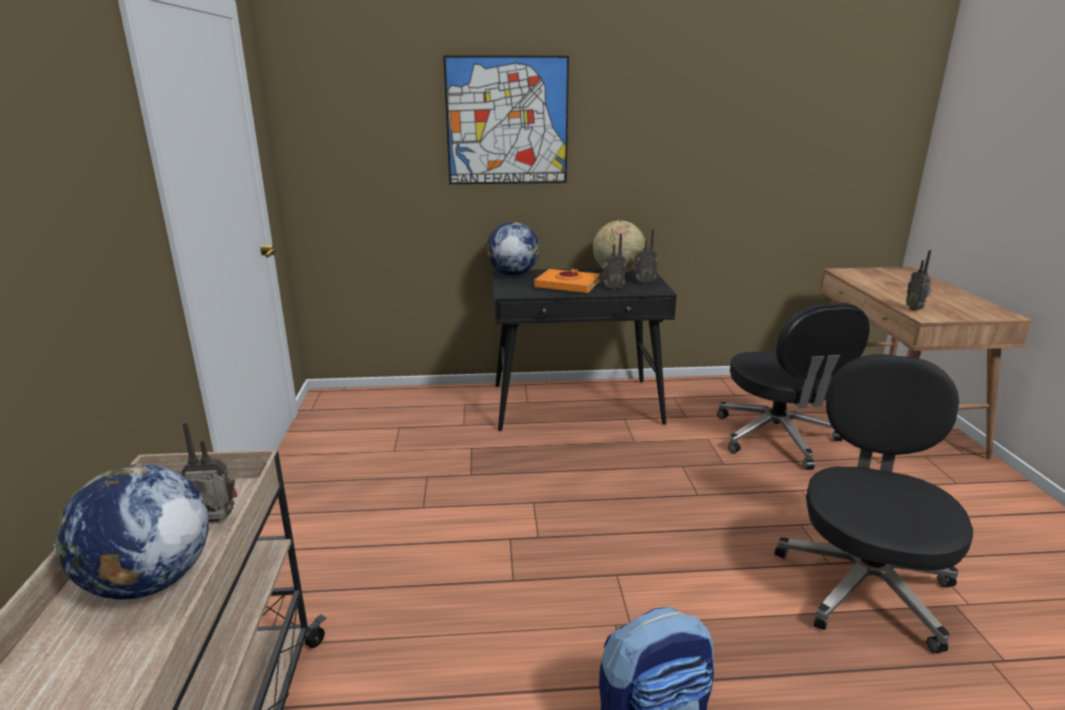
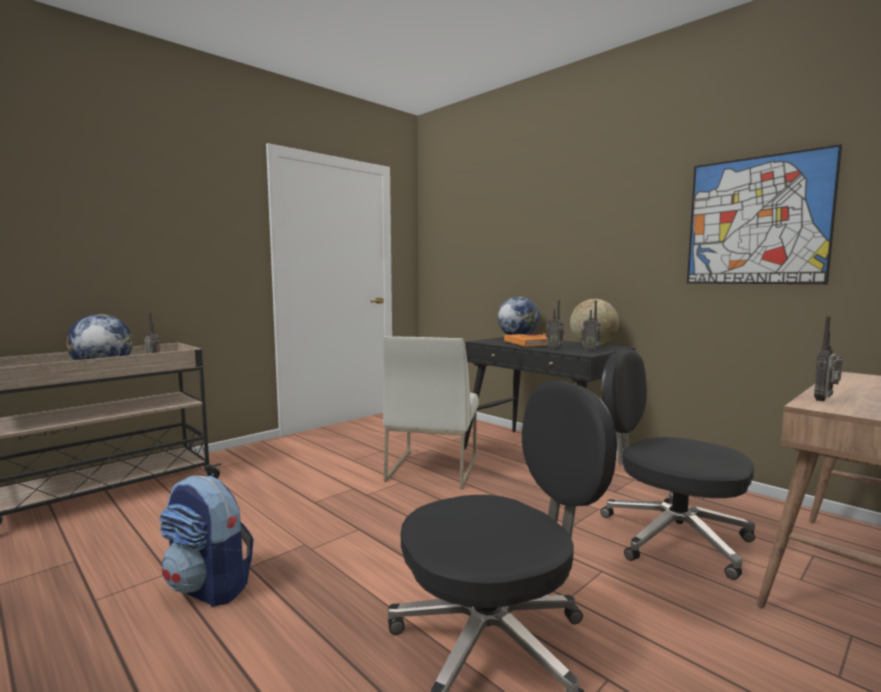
camera: 50 degrees right, 15 degrees down
picture [443,55,569,184] -> picture moved to [687,144,842,284]
black office chair [717,303,870,470] -> black office chair turned 90 degrees clockwise [600,350,755,580]
none -> white chair [383,336,479,489]

